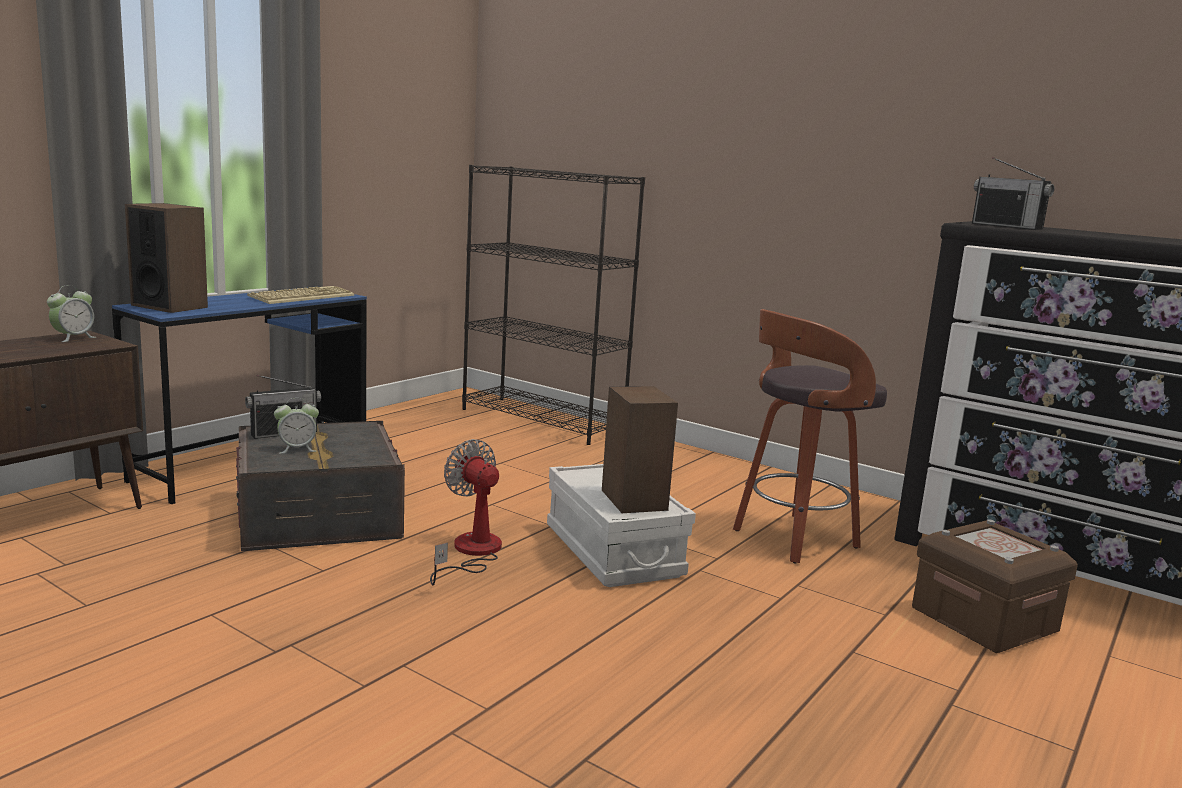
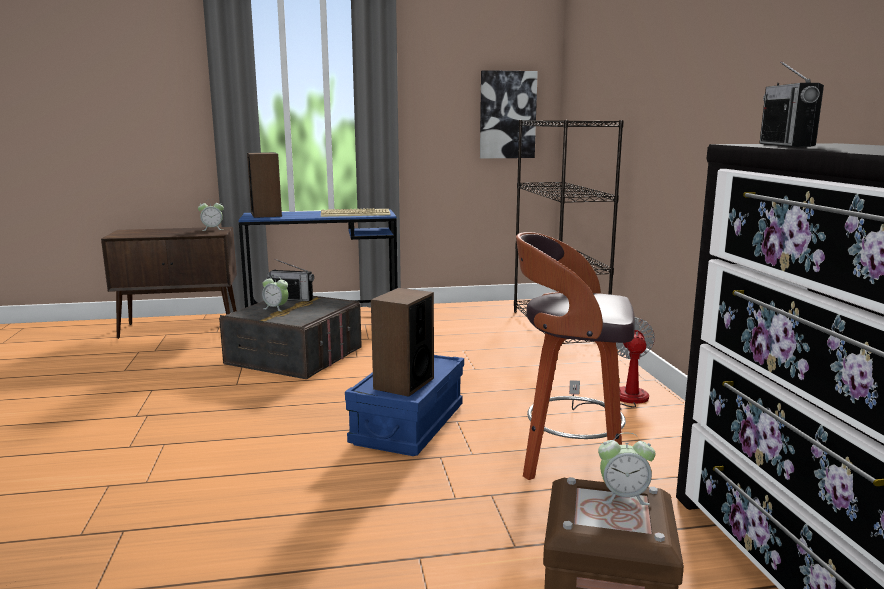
camera: 45 degrees right, 0 degrees up
fan [430,439,502,586] -> fan moved to [569,317,655,411]
white storage box [547,464,696,587] -> blue storage box [345,355,464,456]
none -> picture [480,70,538,158]
none -> alarm clock [598,433,655,505]

